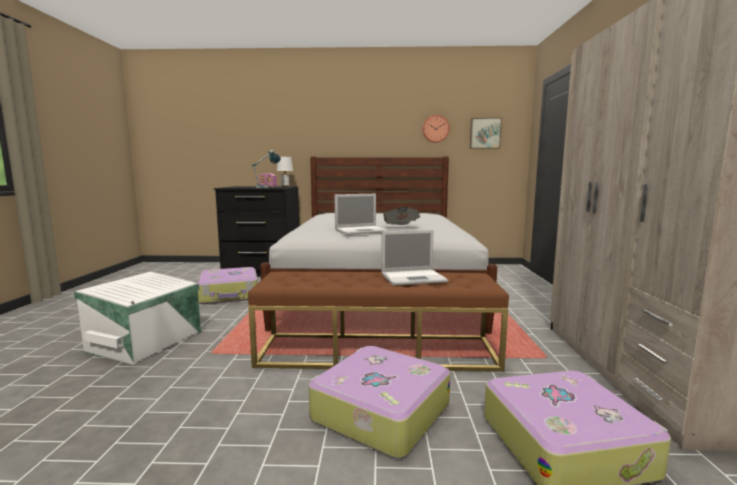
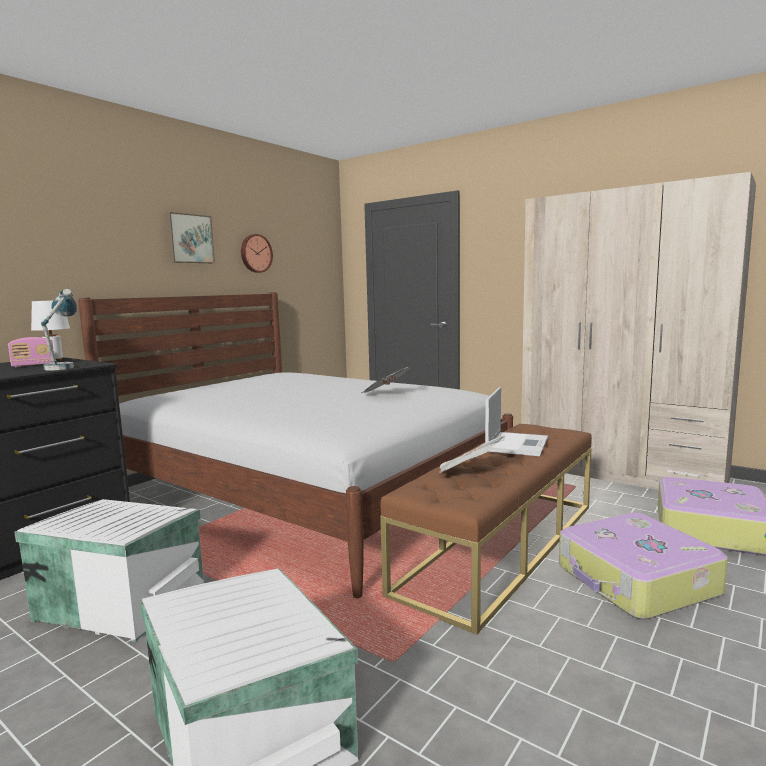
camera: 55 degrees left, 0 degrees up
suitcase [197,267,258,304] -> white storage box [14,499,204,642]
laptop [335,194,389,235] -> none
picture [470,118,502,149] -> picture moved to [166,212,215,263]
none -> newspaper [440,436,506,473]

